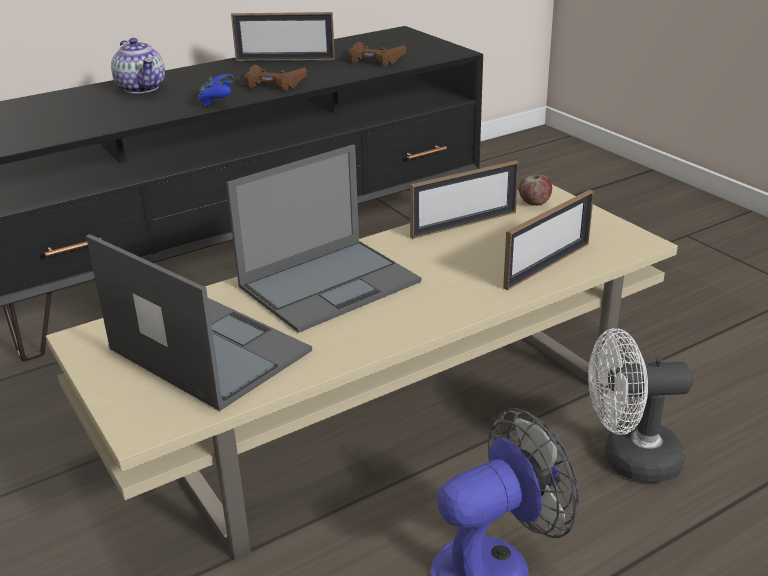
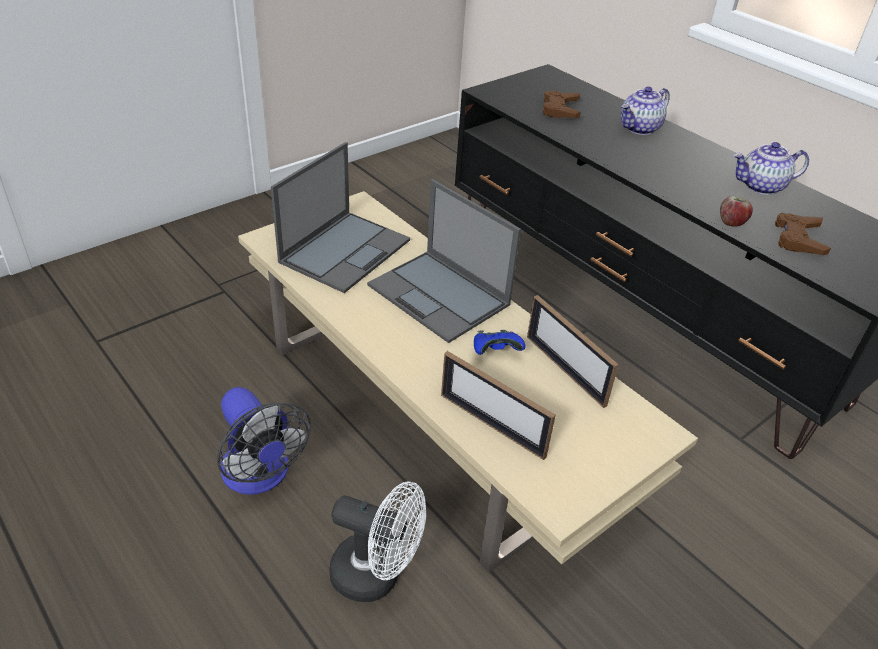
camera: 80 degrees right, 10 degrees up
blue game controller [198,74,234,106] -> blue game controller moved to [474,330,526,355]
picture frame [231,12,335,61] -> teapot [734,142,809,195]
brown game controller [244,64,307,91] -> brown game controller moved to [543,91,581,118]
apple [519,175,552,206] -> apple moved to [720,196,753,227]
white fan [588,328,694,483] -> white fan turned 120 degrees clockwise [329,482,426,602]

